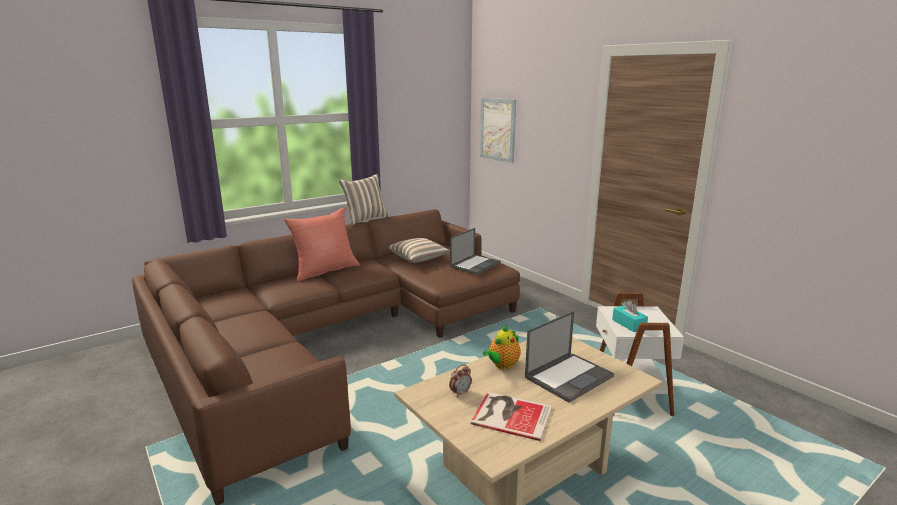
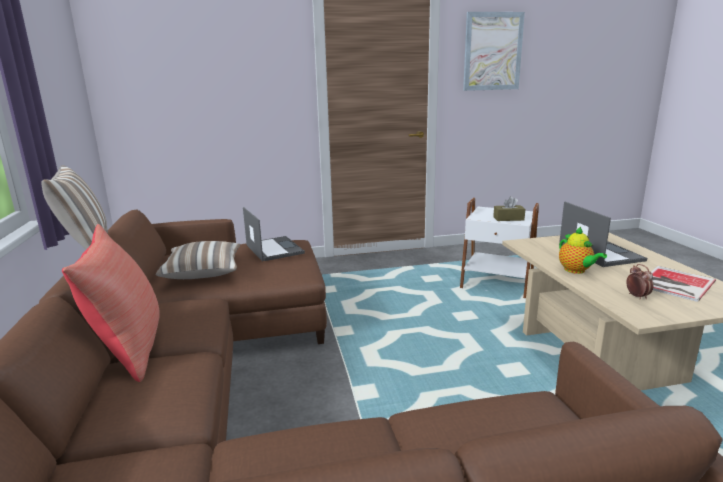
camera: 65 degrees left, 0 degrees up
picture [480,98,516,163] -> picture moved to [463,12,525,91]
turquoise tissue box [612,300,648,332] -> brown tissue box [493,196,525,221]

